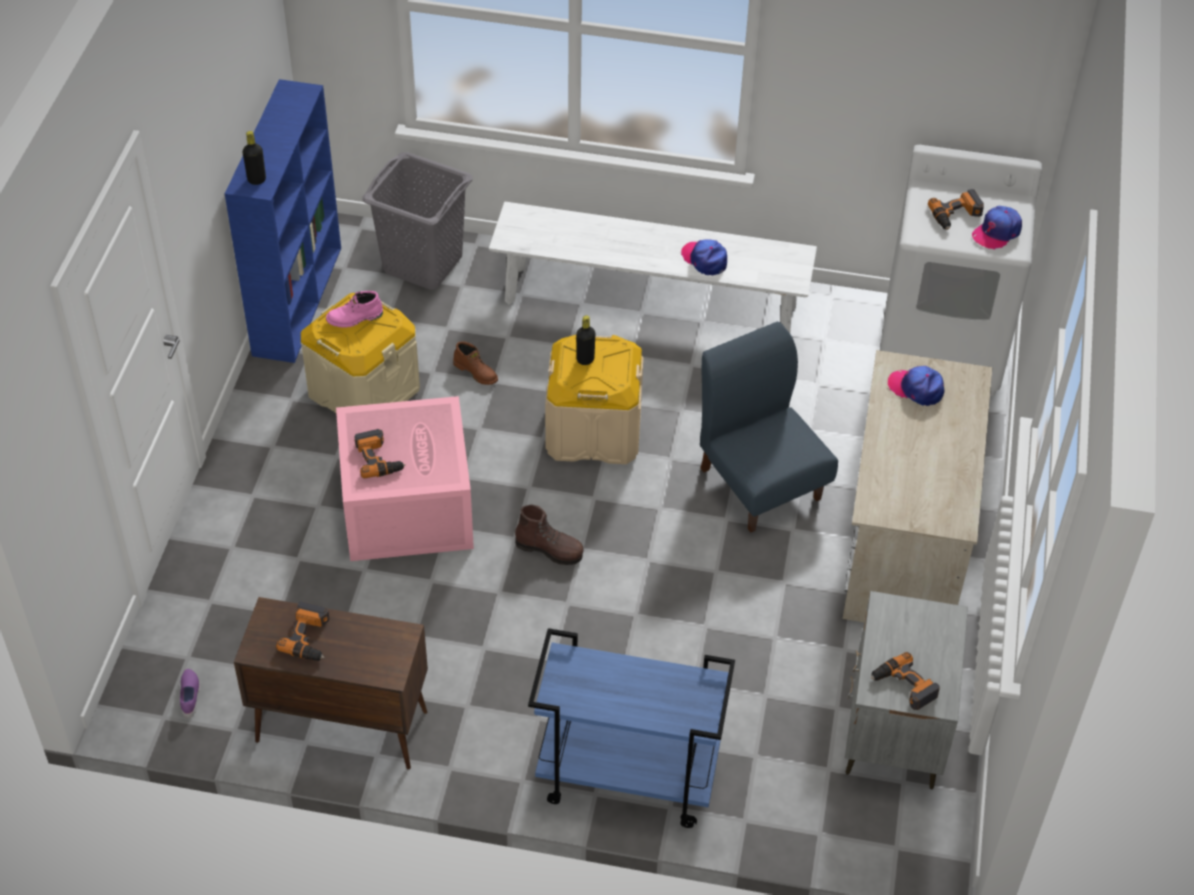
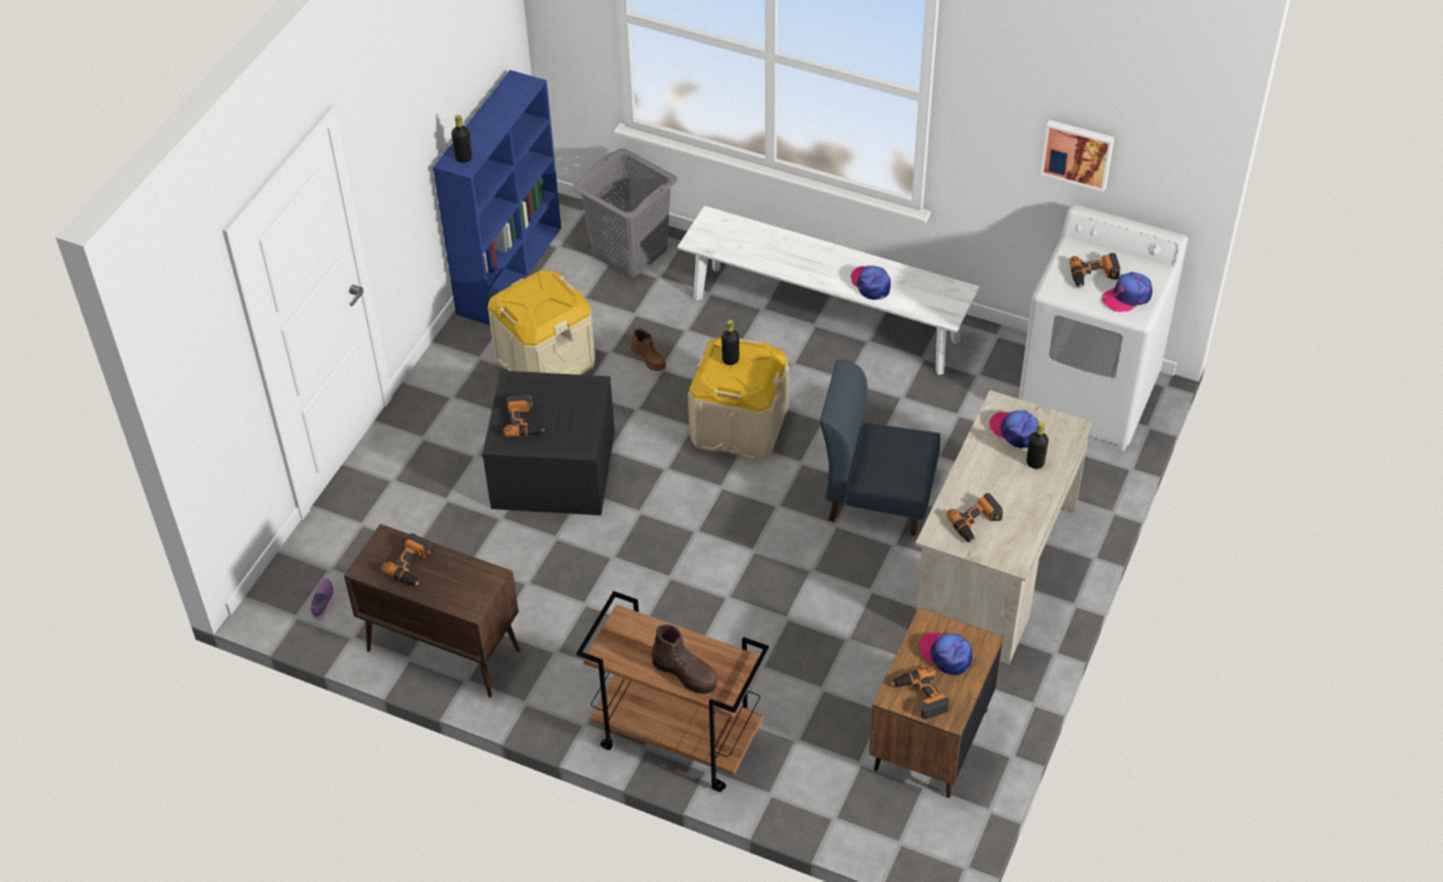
camera: 15 degrees right, 0 degrees up
pink boot [326,291,383,328] -> none
pink storage box [336,396,474,561] -> black storage box [483,370,615,515]
brown boot [515,505,584,565] -> brown boot moved to [651,625,718,694]
blue cart [528,628,735,828] -> brown cart [576,591,769,792]
blue chair [700,322,838,532] -> blue chair turned 60 degrees counterclockwise [820,360,940,536]
grey nightstand [845,591,968,789] -> brown nightstand [869,607,1004,798]
none -> cap [919,632,972,675]
none -> power drill [946,493,1003,543]
none -> black bottle [1027,422,1049,469]
none -> picture [1040,120,1114,192]

